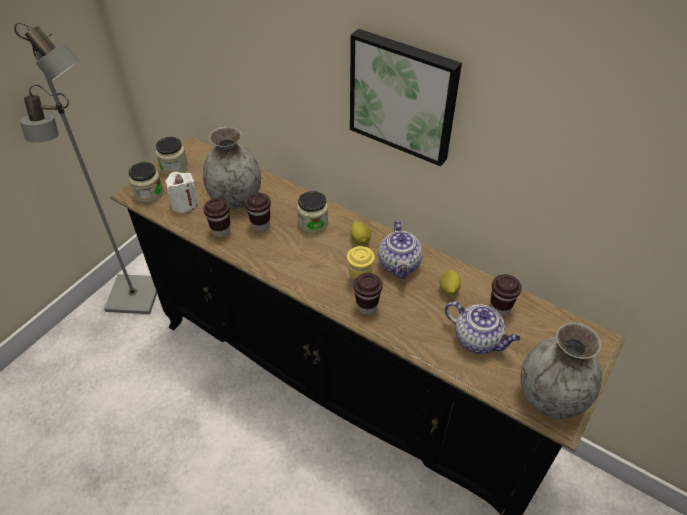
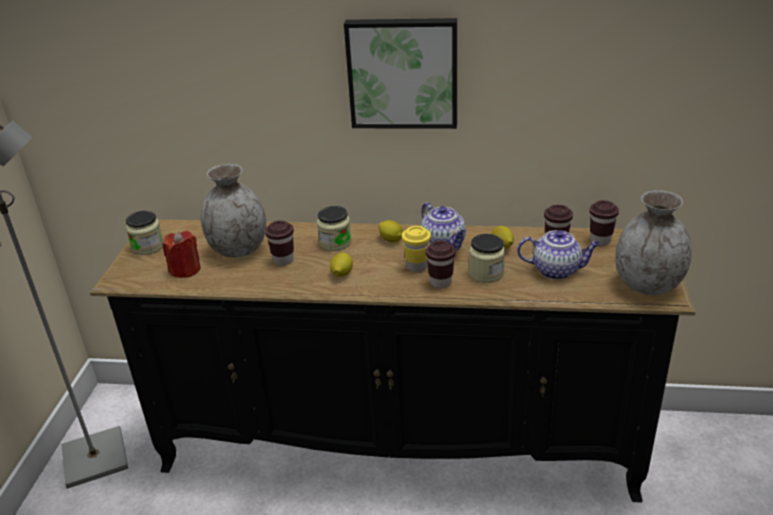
camera: 25 degrees left, 15 degrees down
jar [129,162,163,203] -> jar moved to [469,234,505,283]
white candle [165,171,198,213] -> red candle [162,231,201,278]
brown cup [203,198,230,237] -> brown cup moved to [590,200,619,246]
none -> lemon [330,252,353,277]

